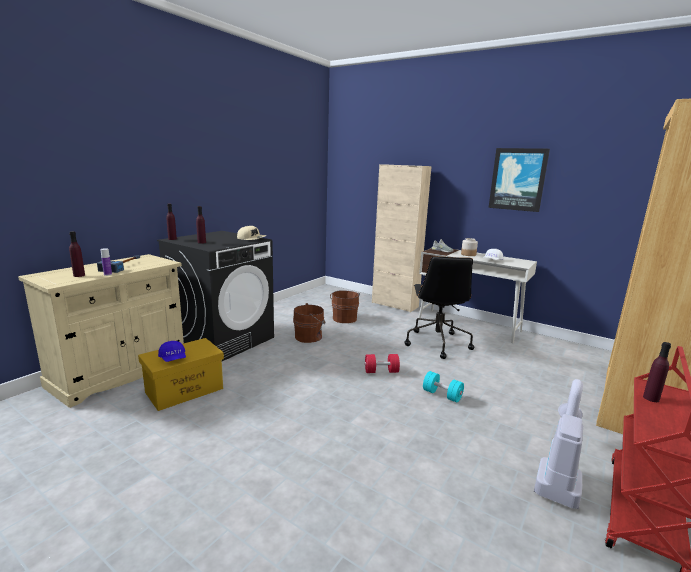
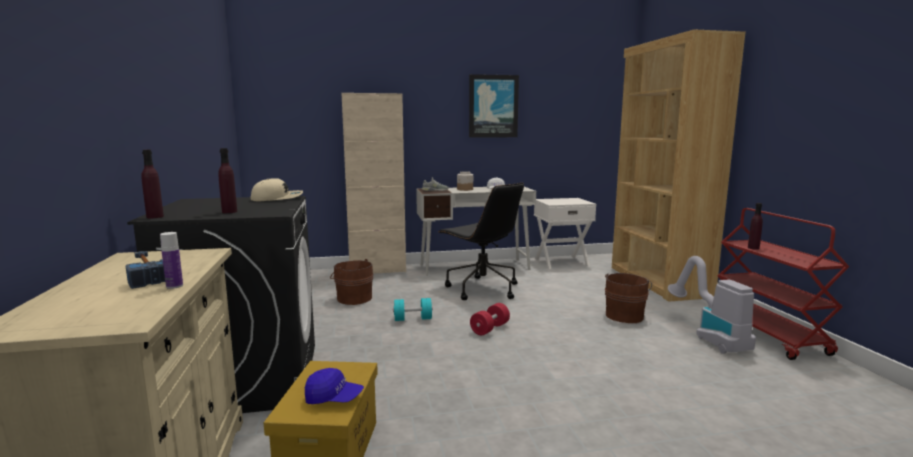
camera: 45 degrees left, 5 degrees down
purple bottle [69,231,85,277] -> none
brown bucket [293,303,325,343] -> brown bucket moved to [605,273,652,323]
turquoise dumbbell [423,371,464,402] -> turquoise dumbbell moved to [393,298,433,321]
none -> white nightstand [534,198,596,269]

